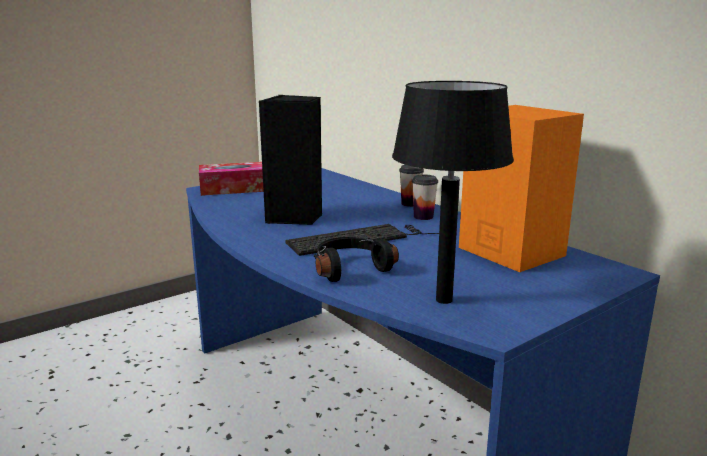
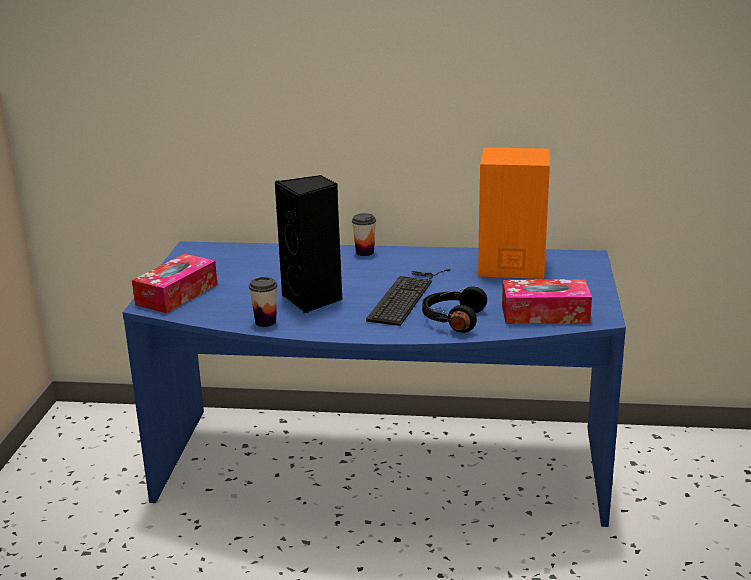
camera: 45 degrees left, 5 degrees up
black table lamp [392,81,514,304] -> tissue box [502,279,592,324]
cup [412,174,438,220] -> cup moved to [249,277,277,327]

